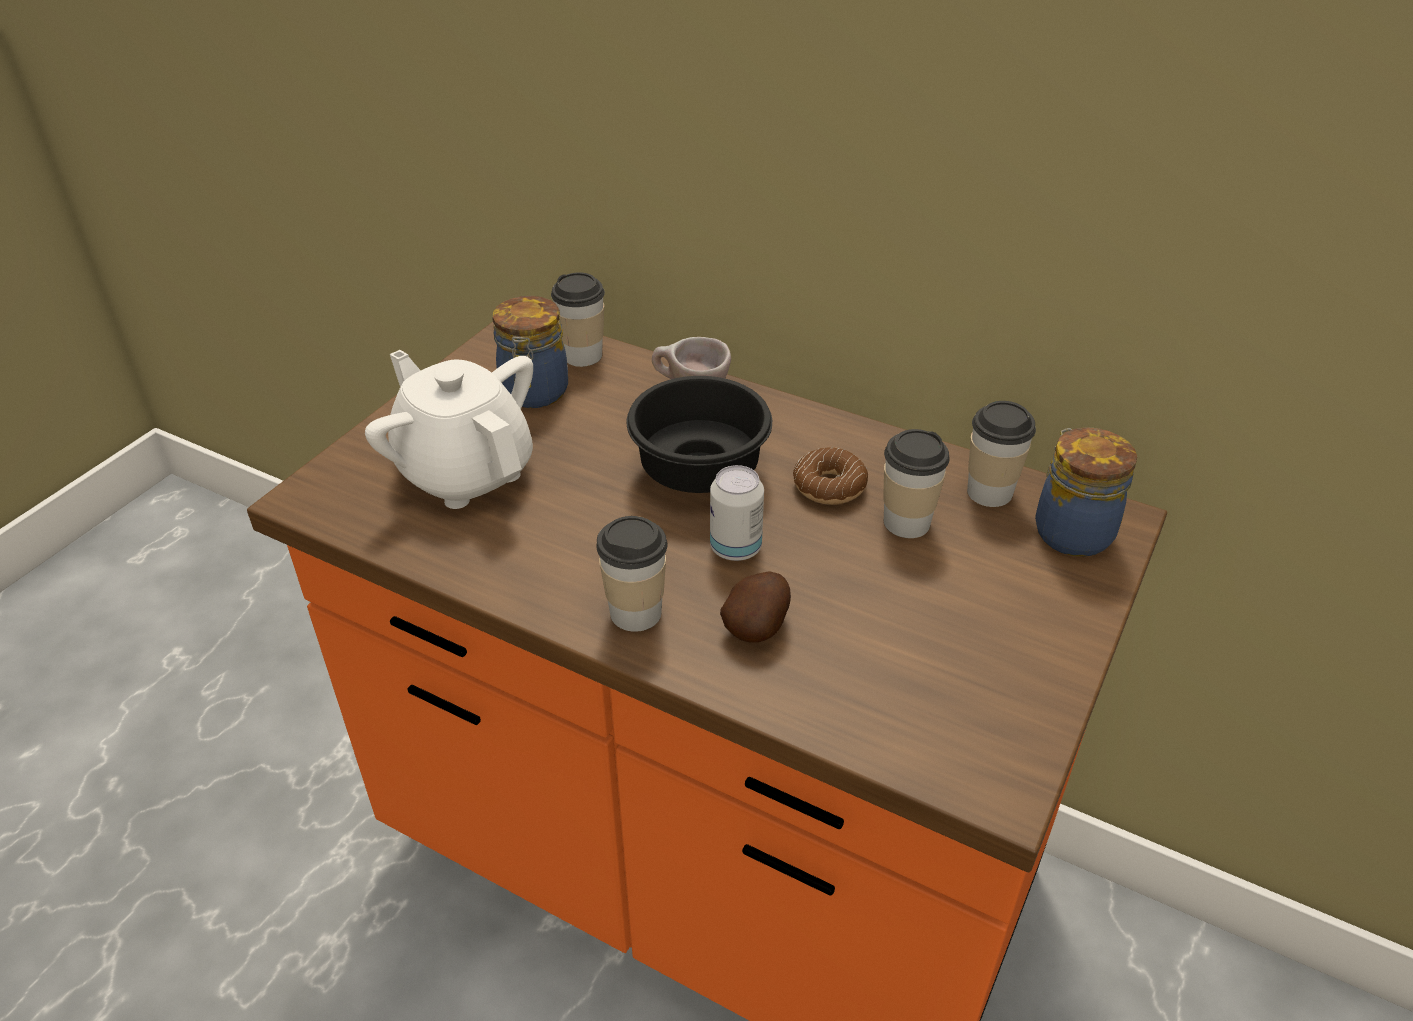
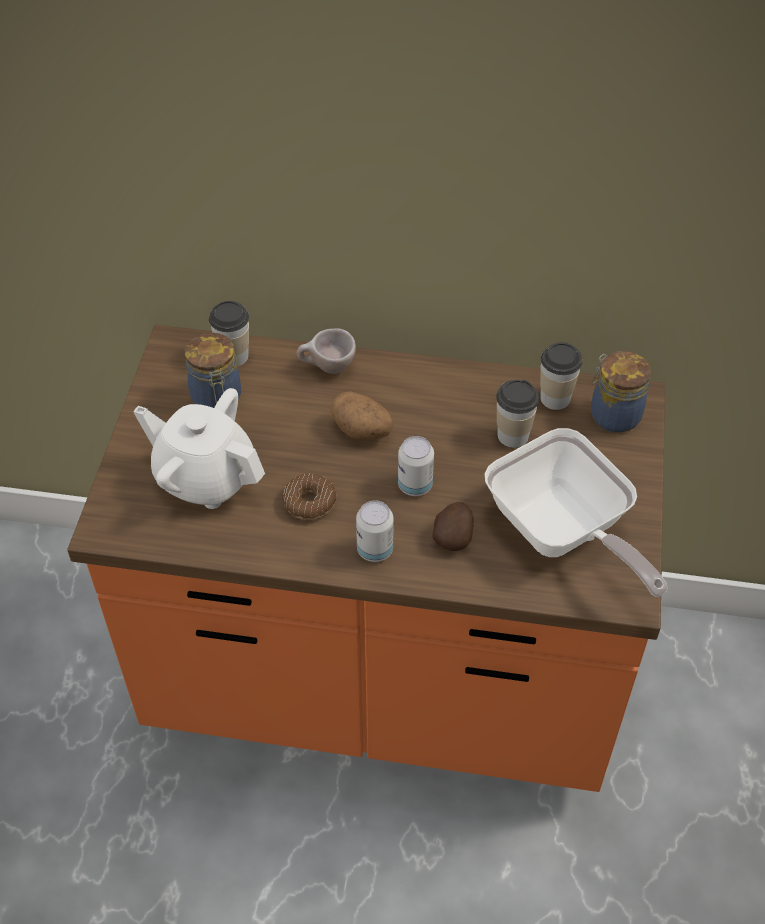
camera: 20 degrees left, 10 degrees up
cup [597,516,667,632] -> can [356,500,394,562]
black bowl [627,376,772,493] -> potato [330,391,394,440]
donut [793,447,868,505] -> donut moved to [282,473,336,520]
none -> frying pan [485,428,668,597]

